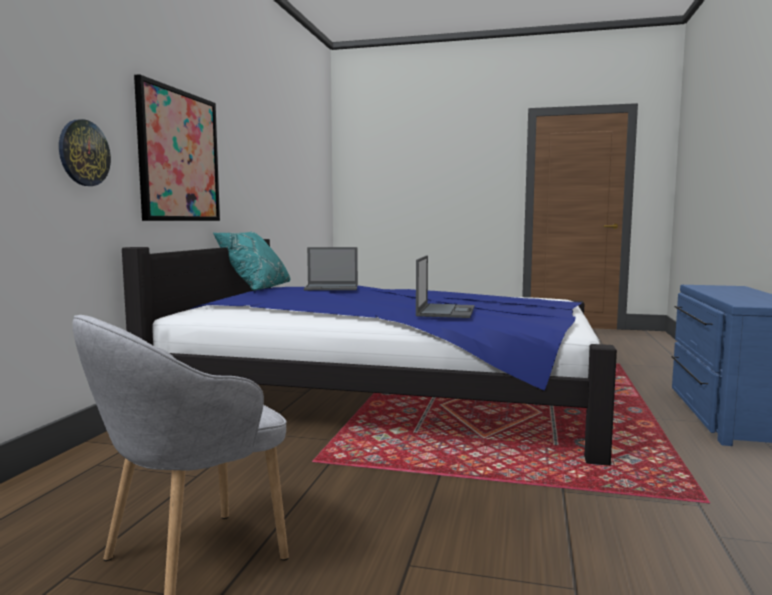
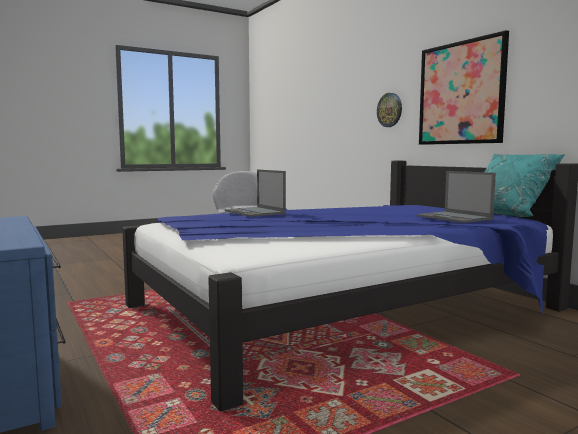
camera: 135 degrees right, 0 degrees up
laptop [304,247,358,290] -> laptop turned 75 degrees counterclockwise [417,171,496,223]

